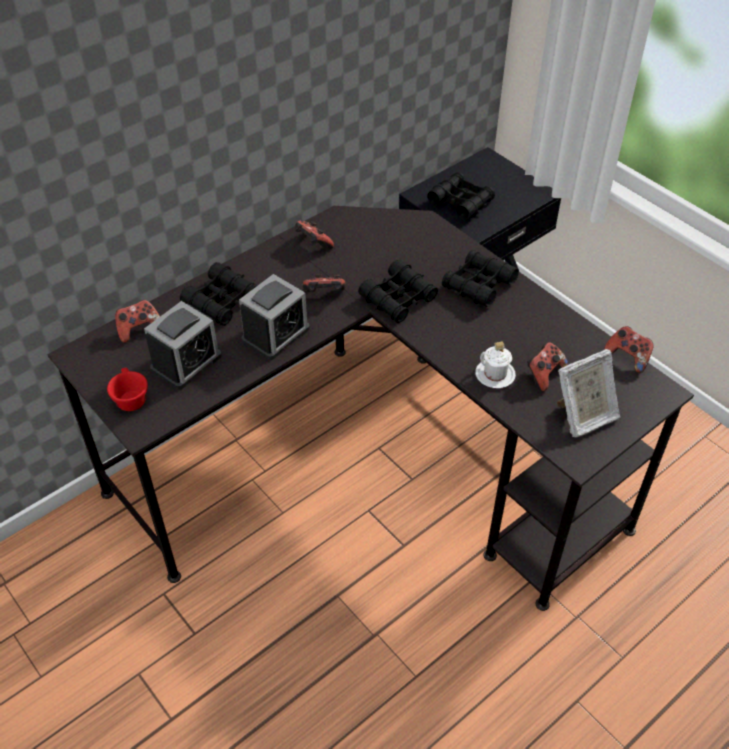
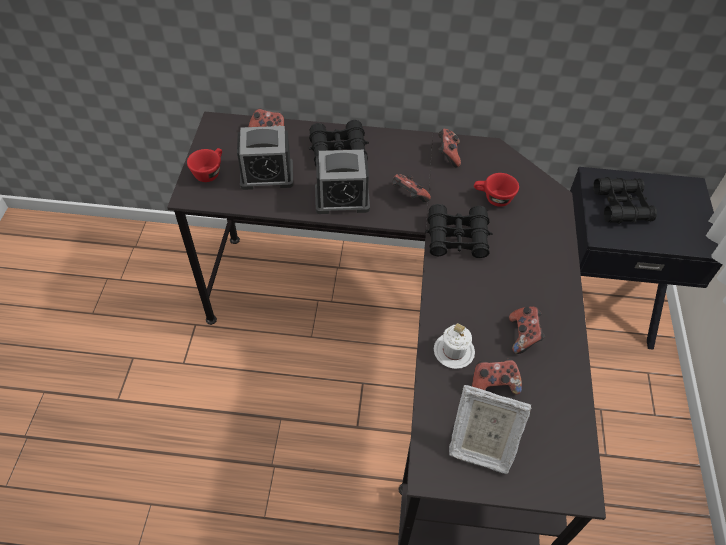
camera: 45 degrees right, 5 degrees up
black binoculars [442,250,519,307] -> none
game controller [604,326,654,373] -> game controller moved to [509,307,545,354]
none -> red cup [474,173,519,207]

